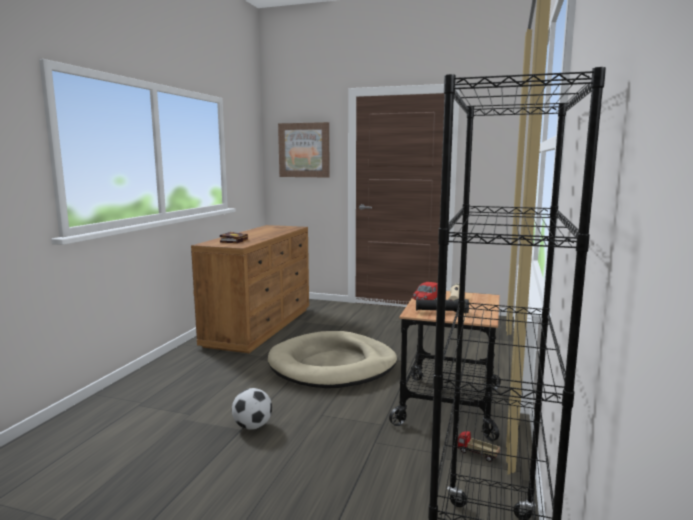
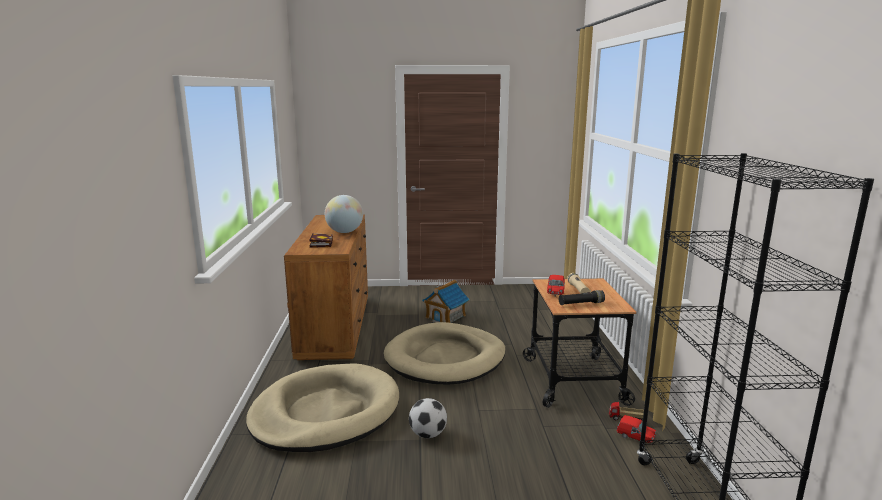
camera: 20 degrees left, 5 degrees up
picture [278,122,330,177] -> none
none -> beige dog bed [246,363,399,452]
none -> globe [325,195,363,233]
none -> toy house [422,280,470,323]
none -> red toy car [617,415,656,443]

